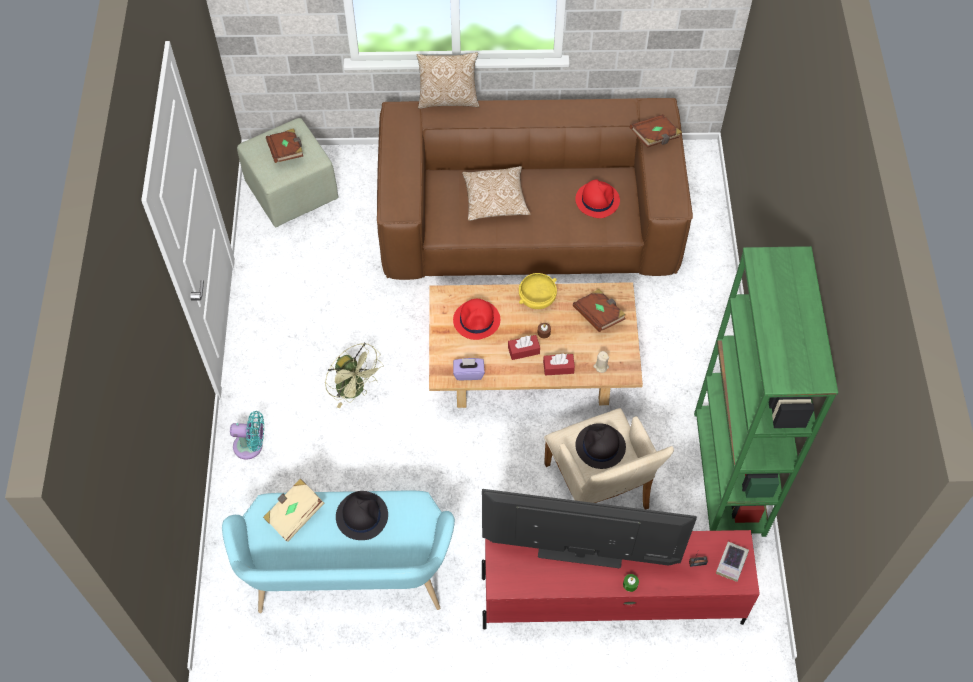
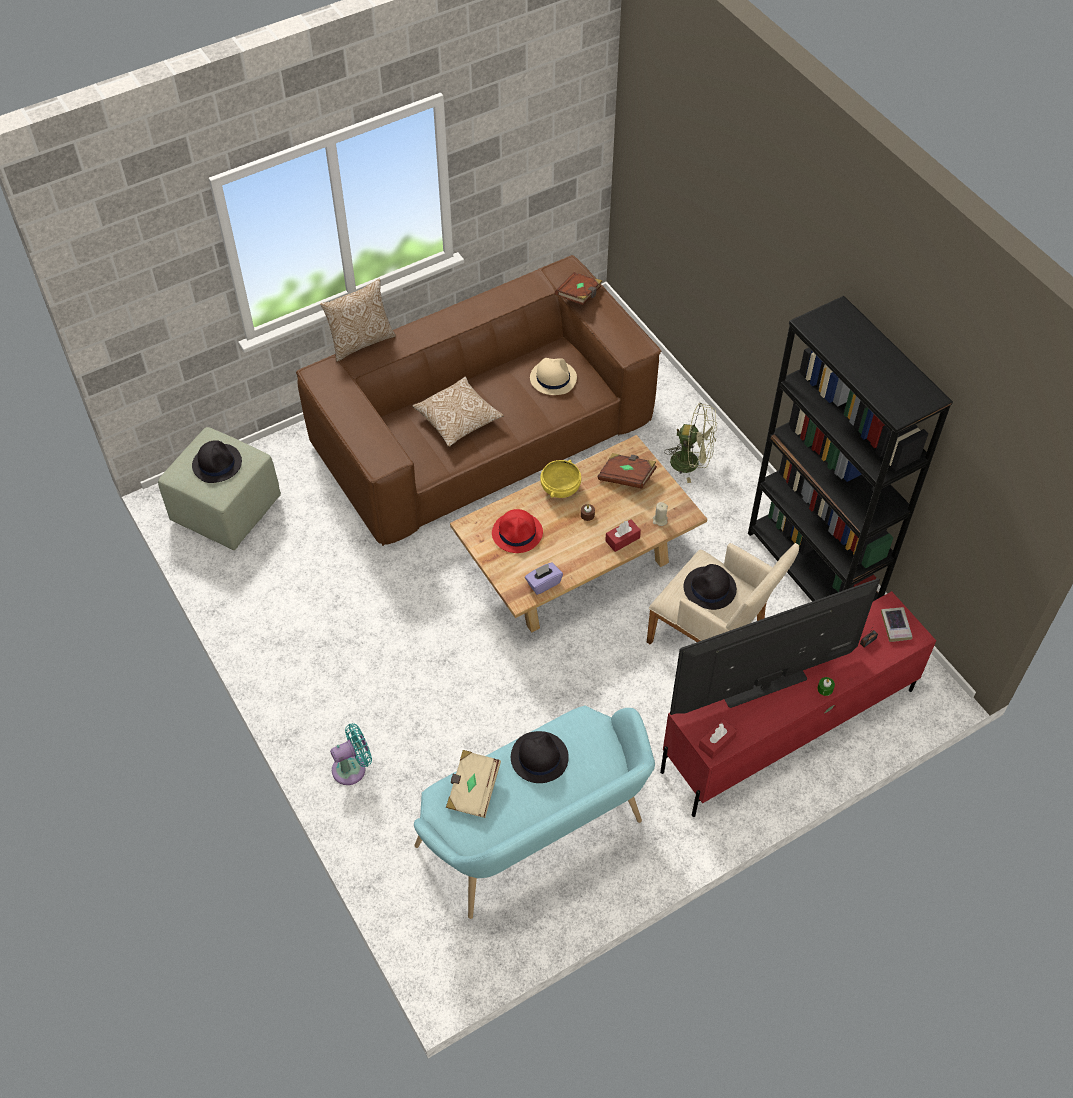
camera: 30 degrees left, 5 degrees down
brown book [266,129,303,163] -> black hat [192,440,242,483]
green fan [325,343,384,409] -> green fan moved to [664,403,717,483]
red tissue box [508,335,540,360] -> red tissue box moved to [698,719,737,759]
red hat [575,179,620,218] -> beige hat [530,358,577,395]
green bookcase [694,246,838,537] -> black bookcase [748,296,953,601]

